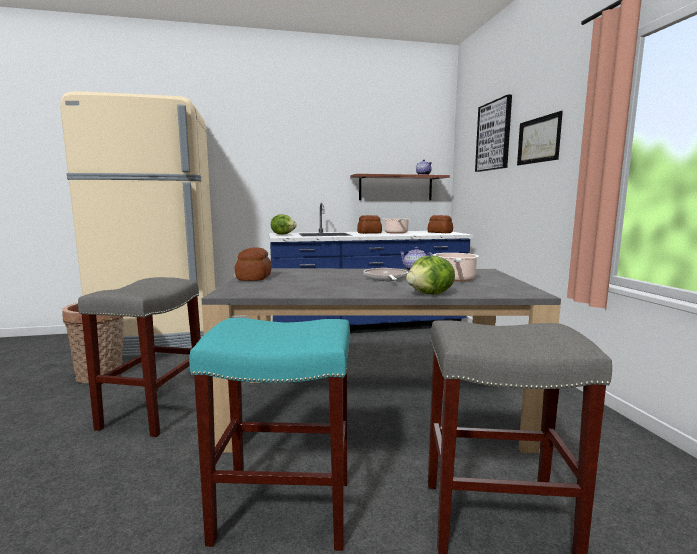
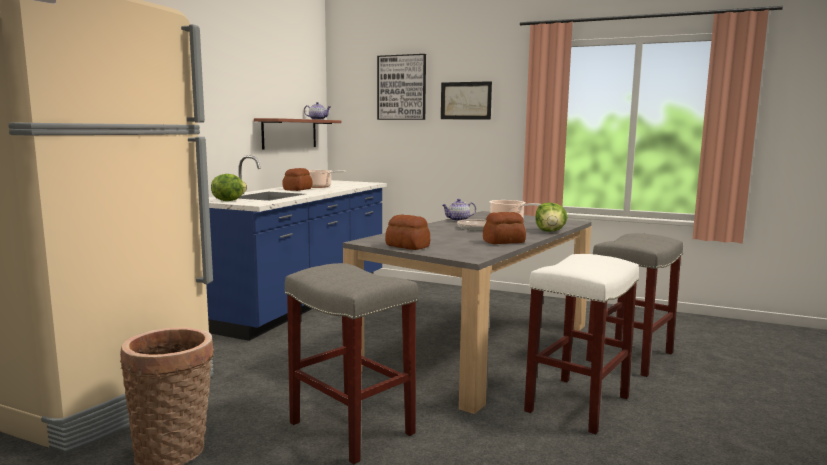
camera: 55 degrees left, 0 degrees up
turquoise stool [189,318,350,551] -> white stool [524,254,639,434]
bread [427,215,453,233] -> bread moved to [483,212,526,244]

